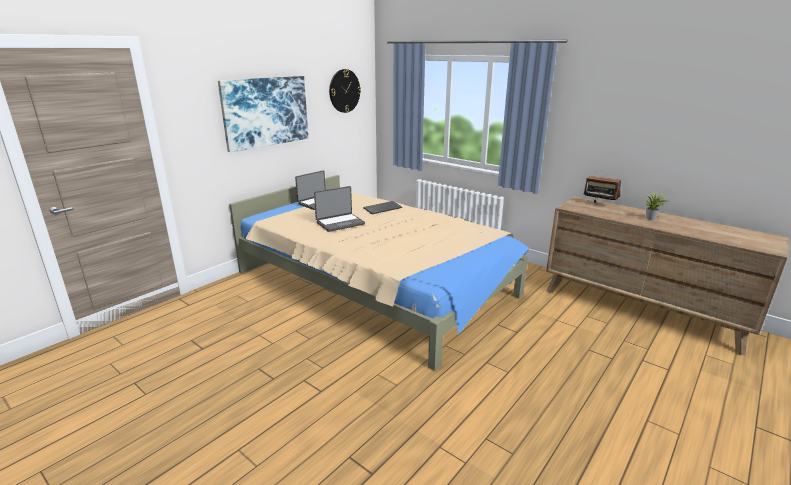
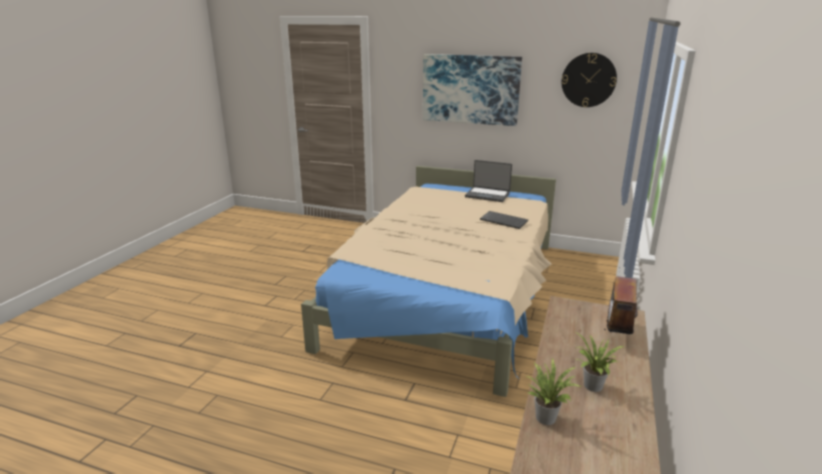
camera: 70 degrees right, 0 degrees up
laptop [314,186,365,232] -> none
none -> potted plant [526,358,581,425]

